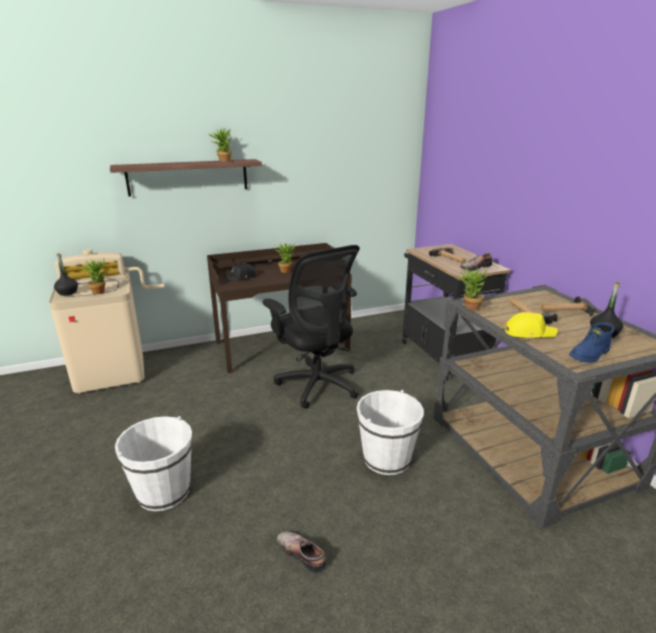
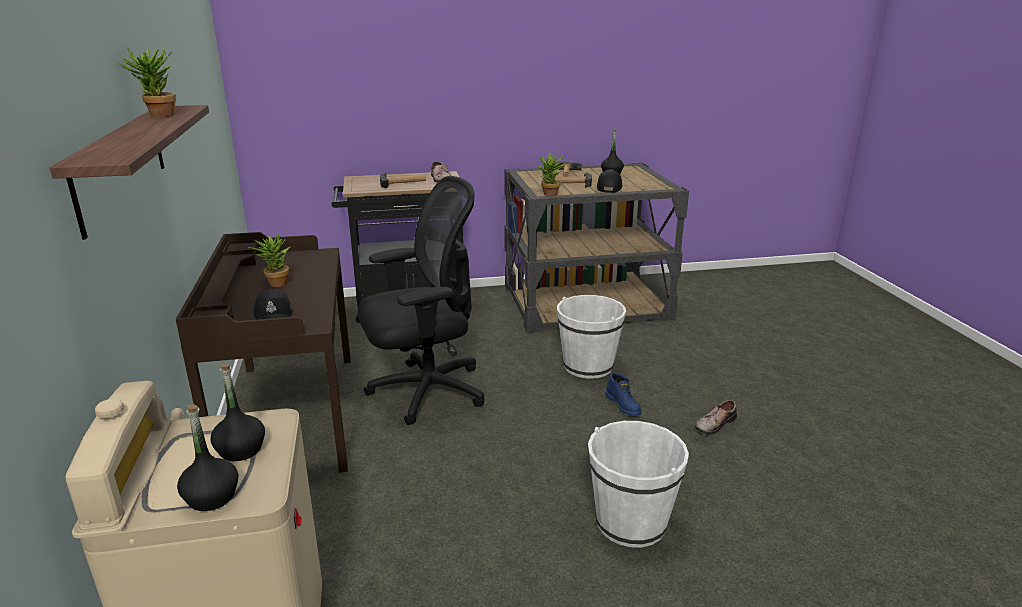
camera: 80 degrees left, 0 degrees up
potted plant [80,260,106,294] -> black bottle [210,364,265,461]
yellow cap [505,312,558,338] -> black cap [597,169,622,193]
blue boot [569,323,615,363] -> blue boot moved to [605,372,642,416]

